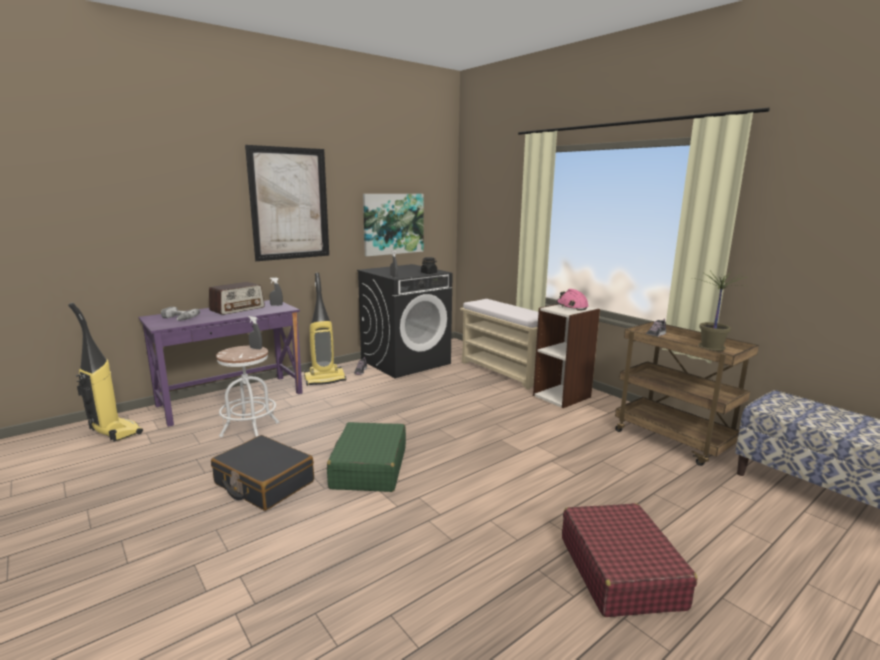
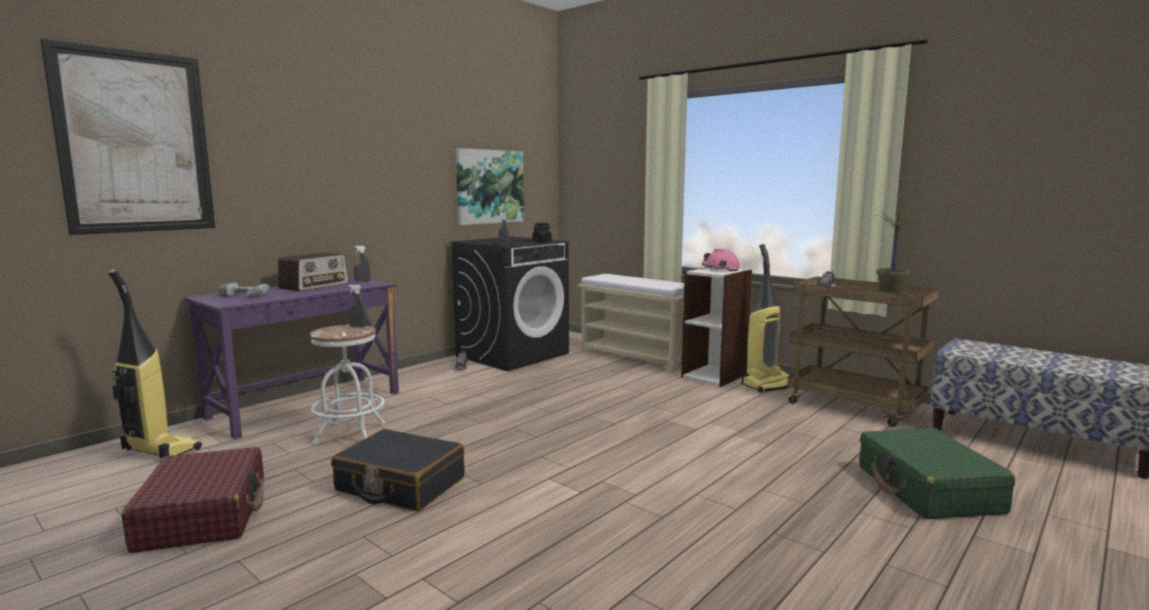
camera: 10 degrees left, 5 degrees down
picture [245,145,329,261] -> picture moved to [40,39,215,235]
vacuum cleaner [304,273,346,386] -> vacuum cleaner moved to [741,244,790,393]
green suitcase [327,422,406,492] -> green suitcase moved to [859,428,1015,519]
red suitcase [562,503,697,617] -> red suitcase moved to [122,447,264,553]

